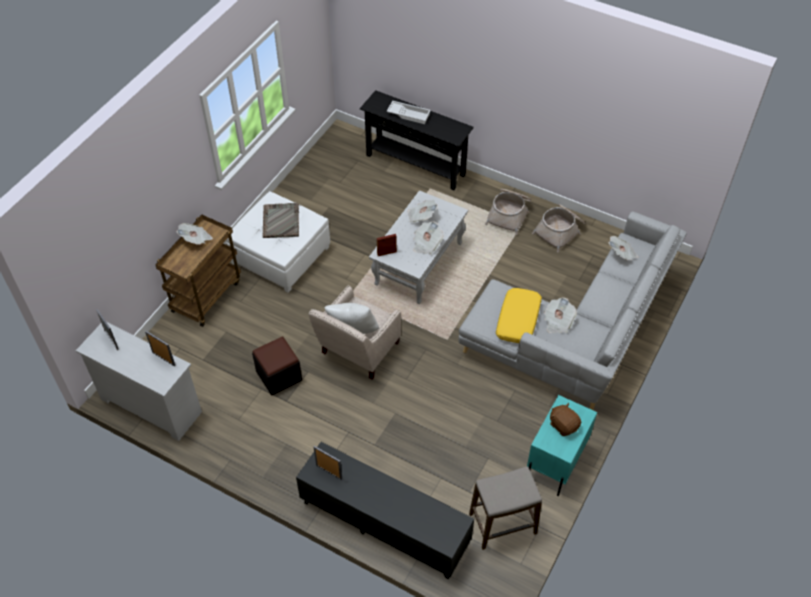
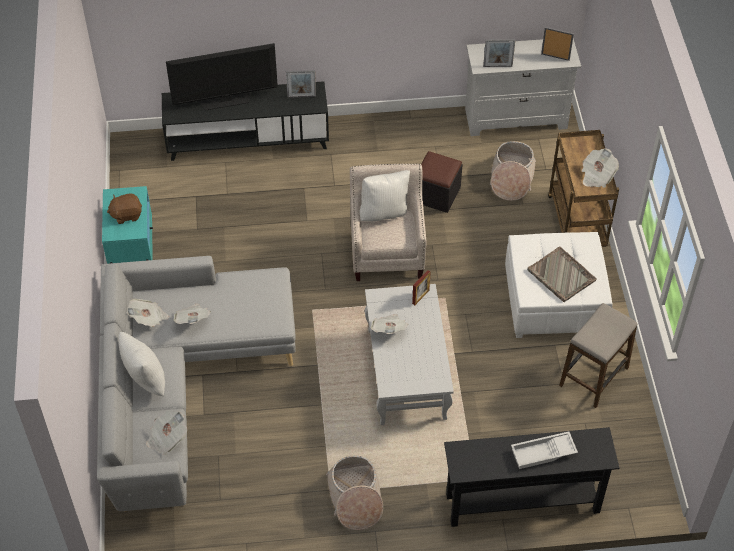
camera: 145 degrees right, 0 degrees up
newspaper [407,200,438,222] -> newspaper moved to [127,299,169,327]
stool [469,466,542,550] -> stool moved to [559,303,637,408]
yellow pillow [496,288,542,343] -> none
basket [532,204,586,253] -> basket moved to [490,141,536,201]
brown plush toy [550,403,581,436] -> brown plush toy turned 150 degrees clockwise [107,193,142,224]
none -> white pillow [118,332,165,396]
none -> television [166,43,278,110]

